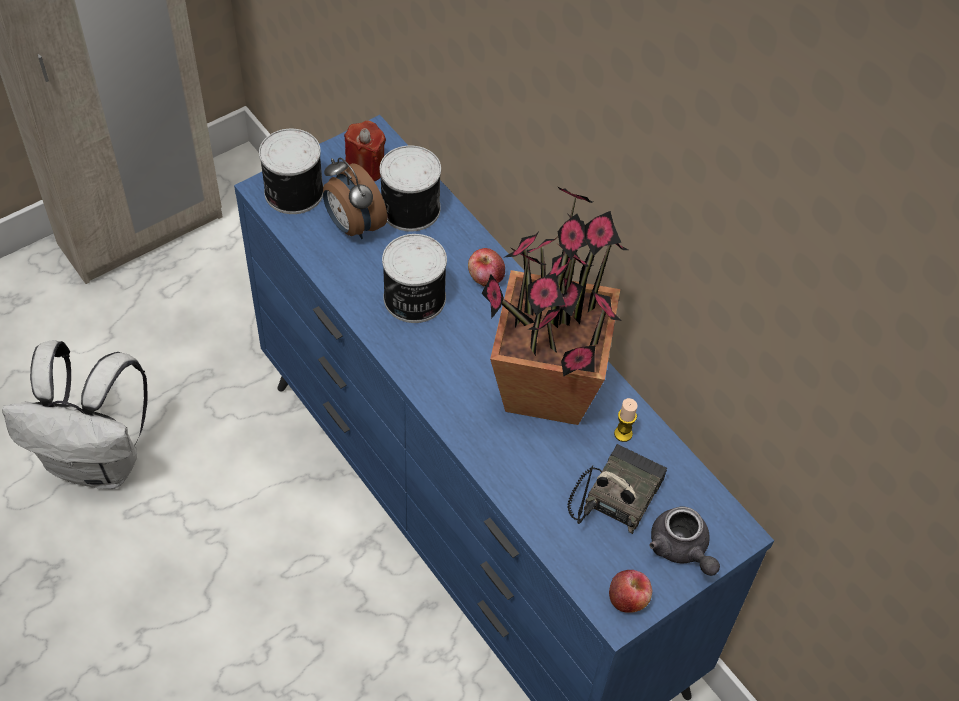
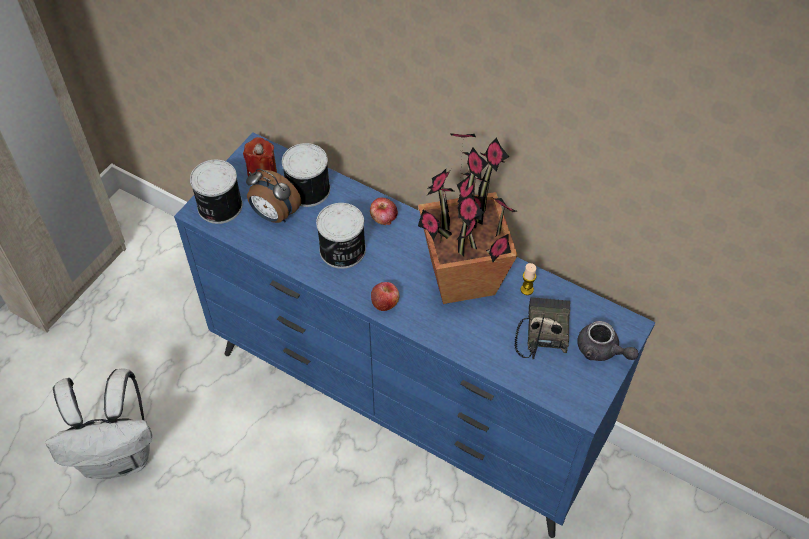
camera: 20 degrees left, 0 degrees up
apple [609,570,652,613] -> apple moved to [371,282,399,311]

